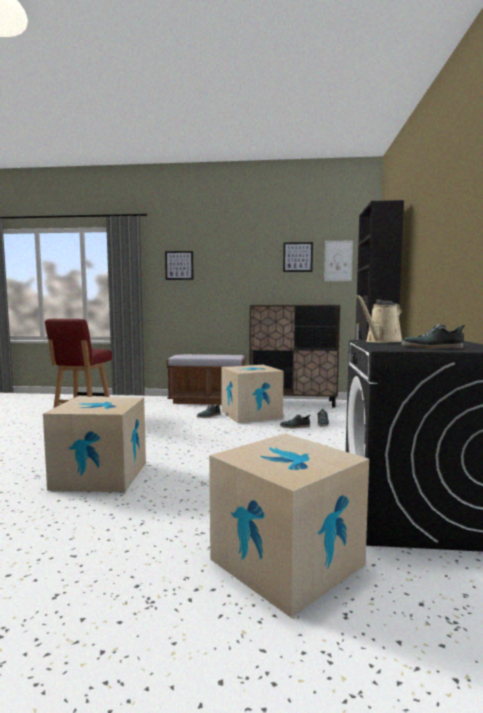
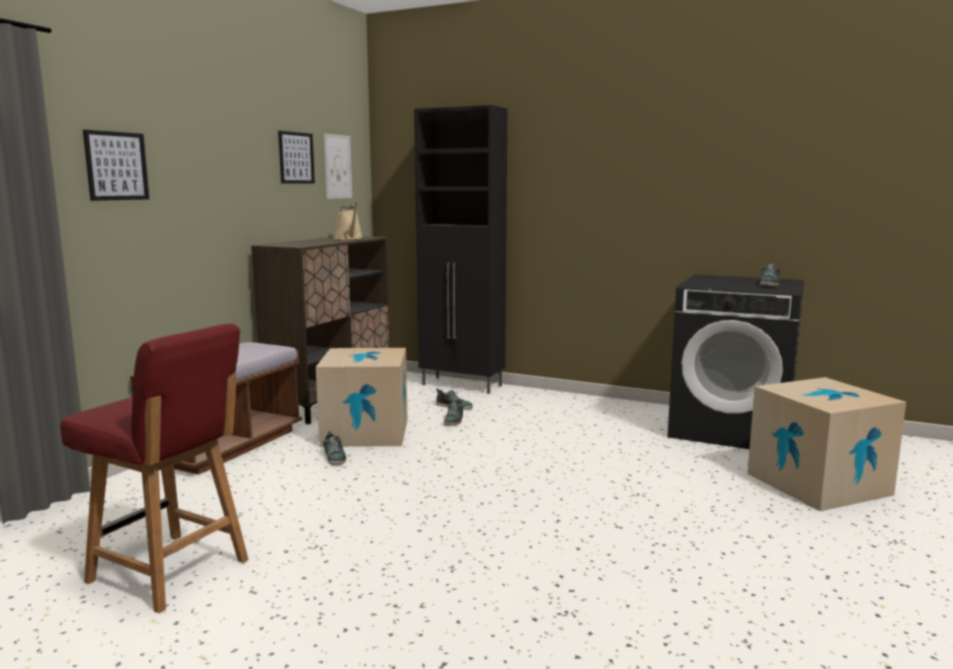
camera: 70 degrees left, 5 degrees up
cardboard box [43,397,146,492] -> none
beige watering can [356,295,402,343] -> beige watering can moved to [335,203,363,240]

